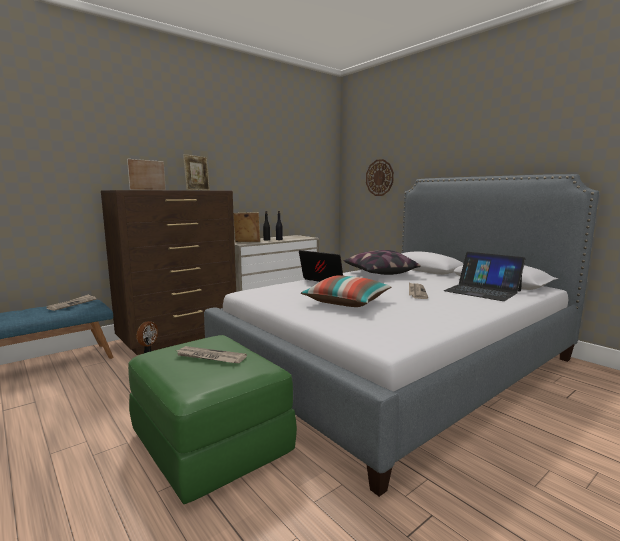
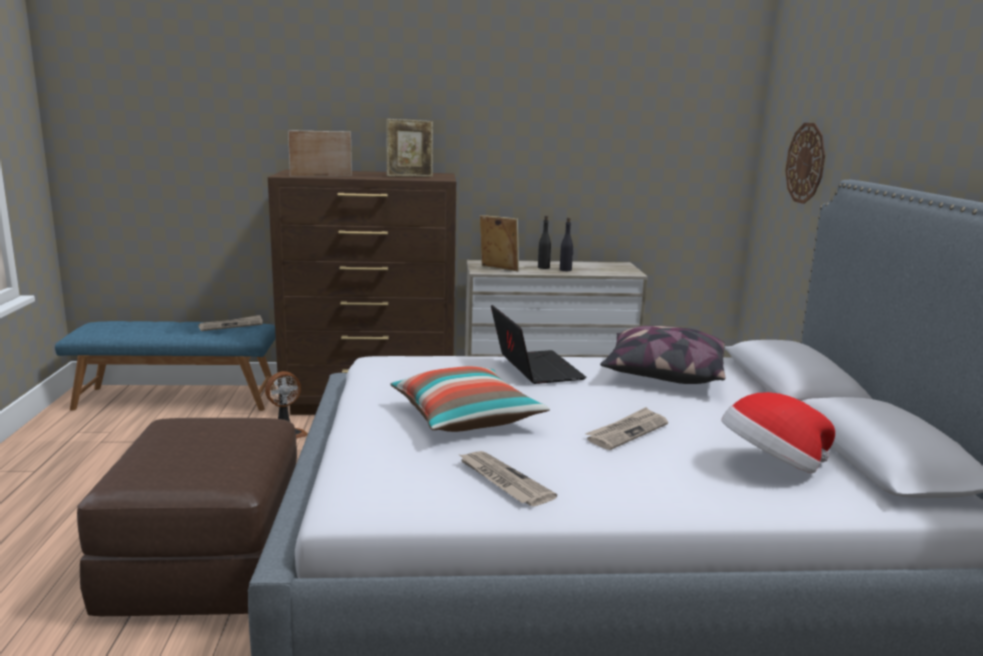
camera: 35 degrees right, 5 degrees up
green ottoman [128,335,297,504] -> brown ottoman [77,418,297,616]
newspaper [174,346,247,363] -> newspaper moved to [458,451,557,506]
laptop [444,252,525,301] -> hat [721,392,835,473]

